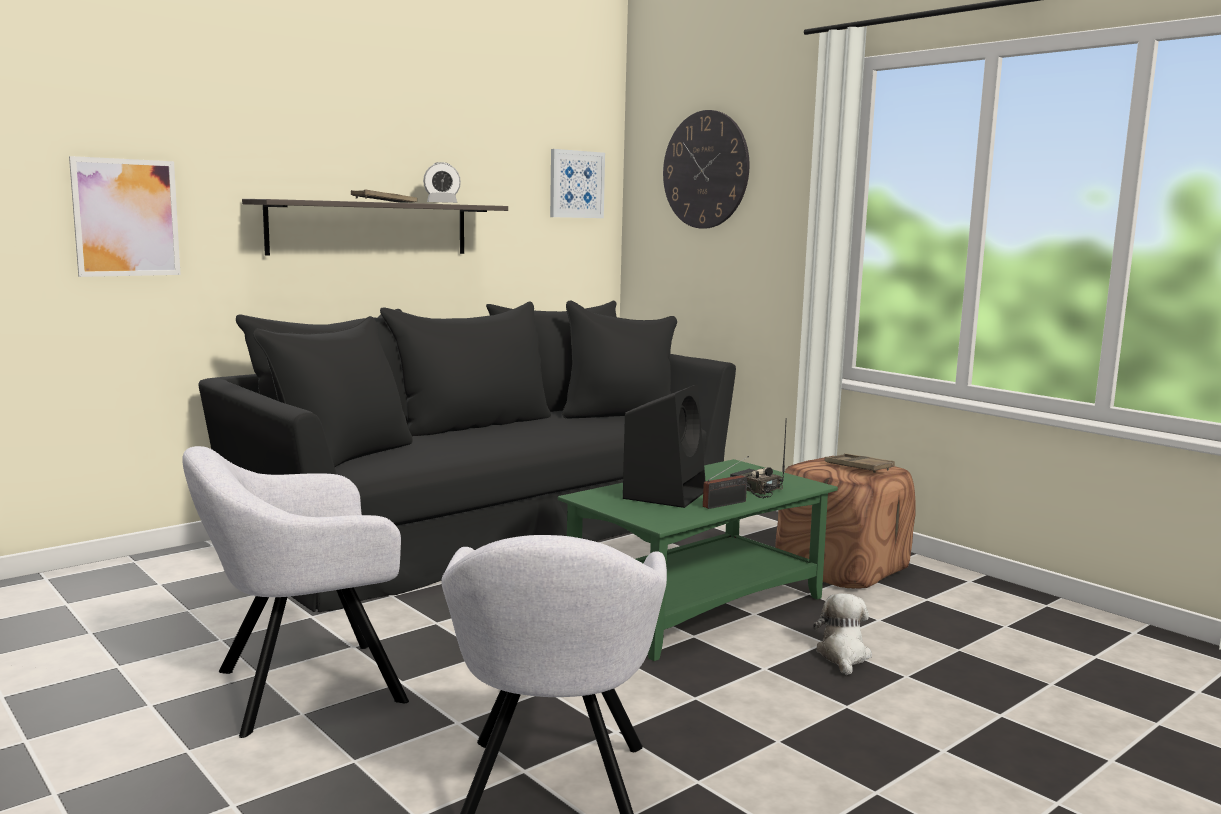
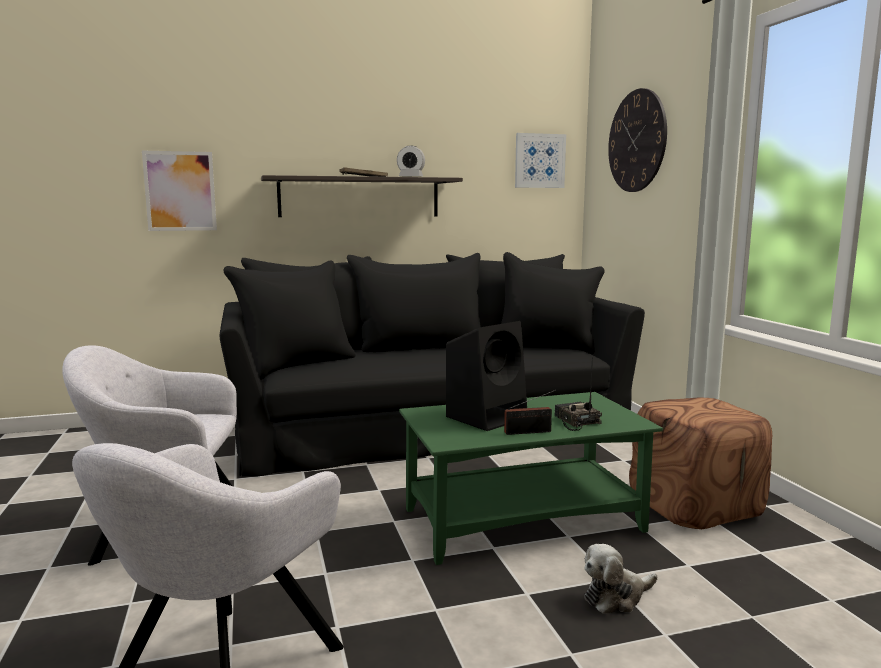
camera: 25 degrees right, 0 degrees up
plush toy [813,593,872,675] -> plush toy turned 150 degrees counterclockwise [584,544,657,614]
brown tray [825,453,895,473] -> none

